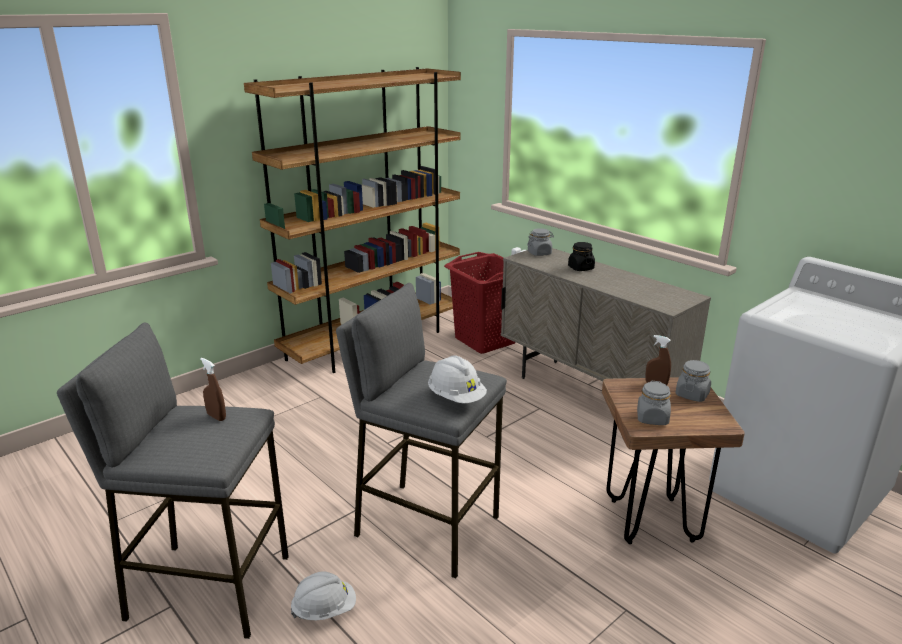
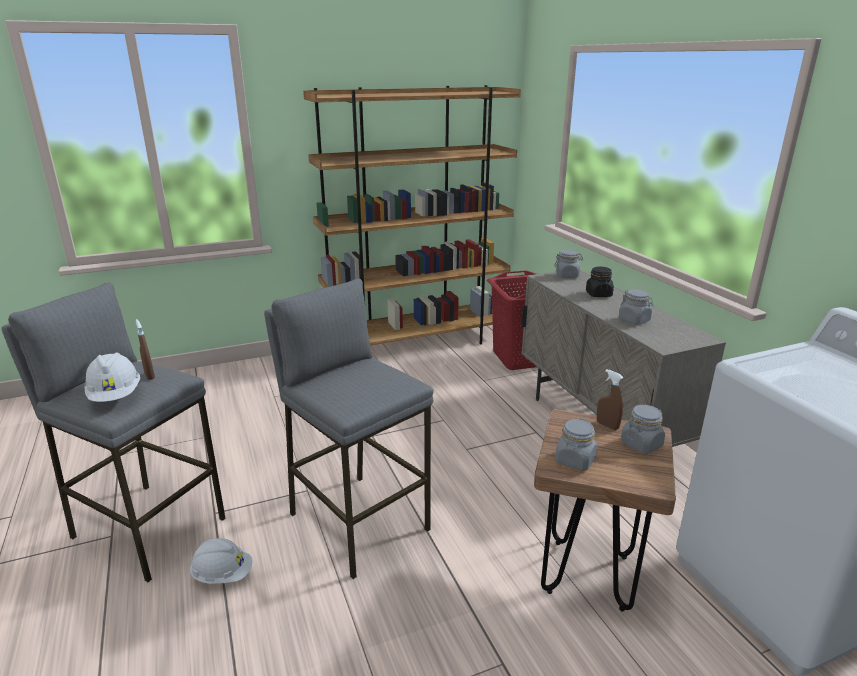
camera: 20 degrees right, 0 degrees up
white hard hat [428,355,487,403] -> white hard hat moved to [84,352,140,402]
none -> grey jar [619,289,654,325]

